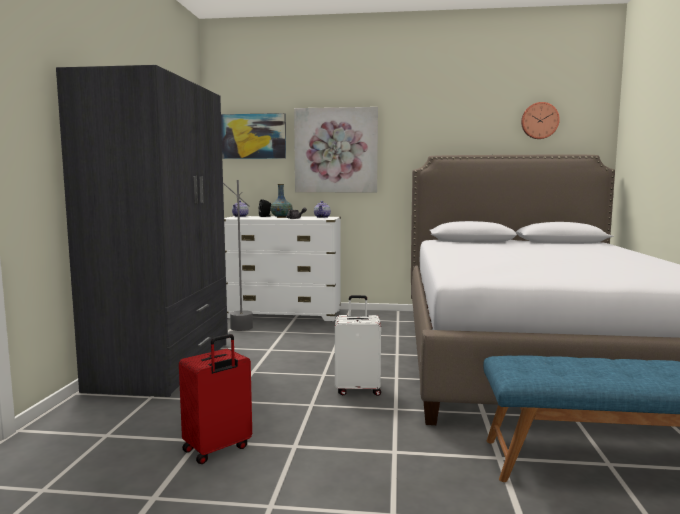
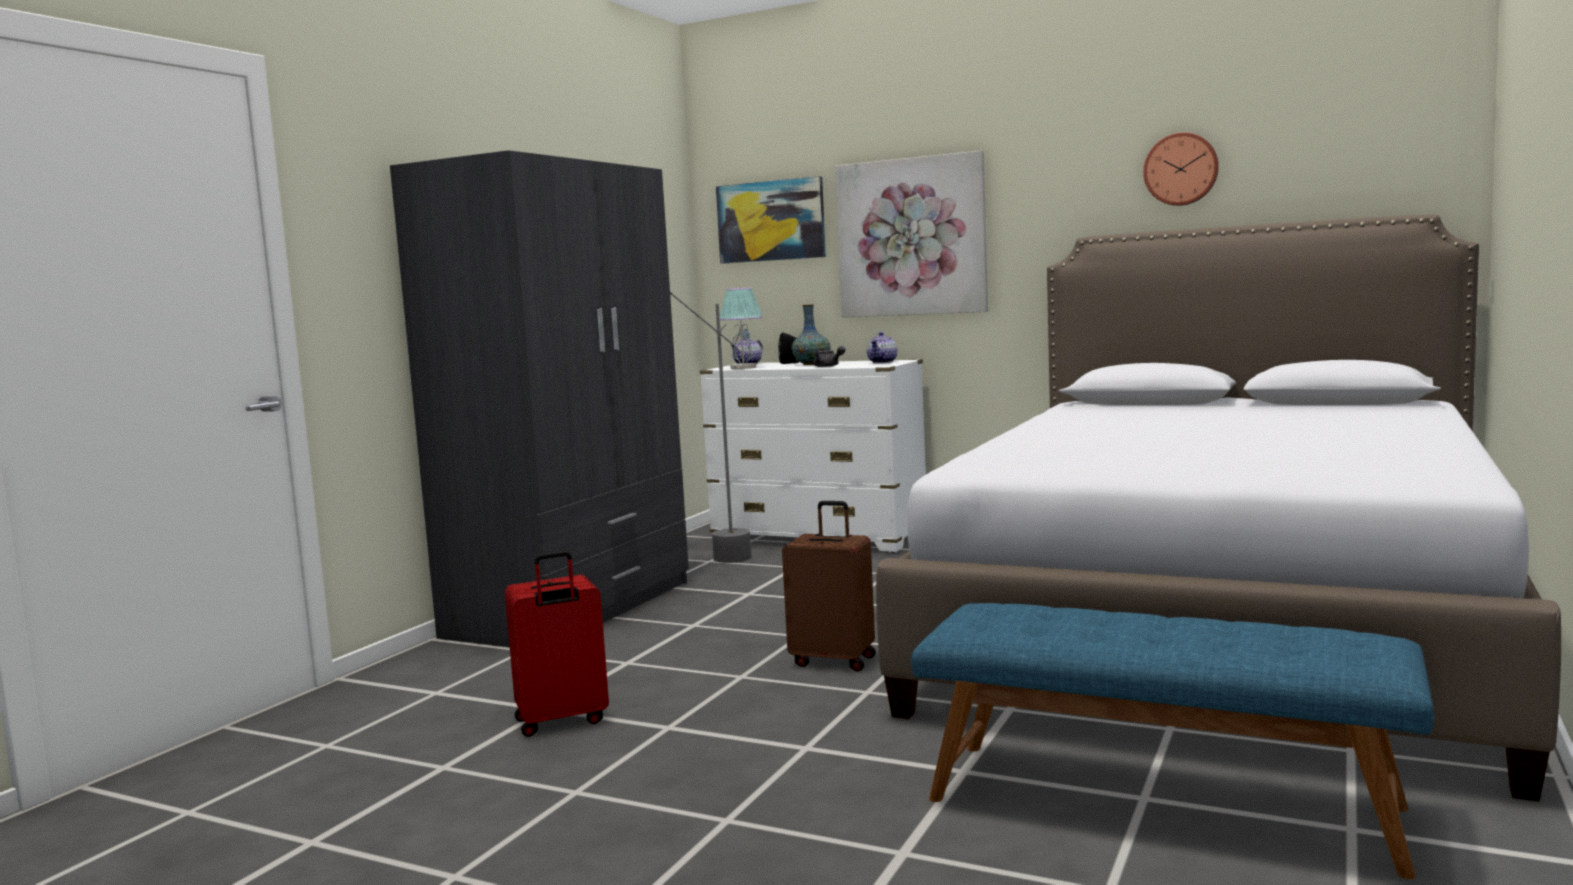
camera: 20 degrees right, 0 degrees up
white suitcase [335,295,381,396] -> brown suitcase [782,501,876,671]
wall clock [521,102,560,139] -> wall clock moved to [1143,132,1219,206]
none -> table lamp [720,287,762,369]

